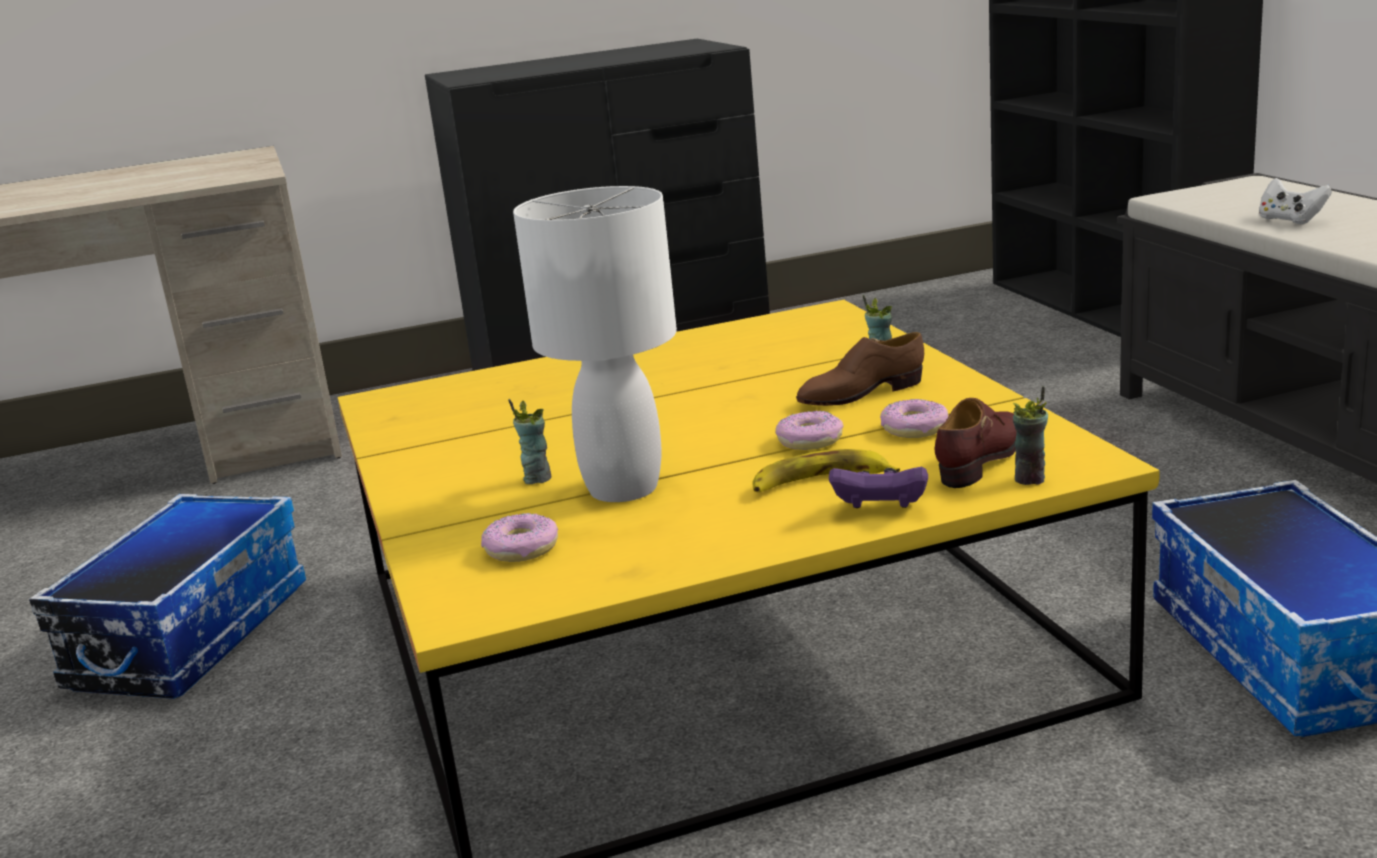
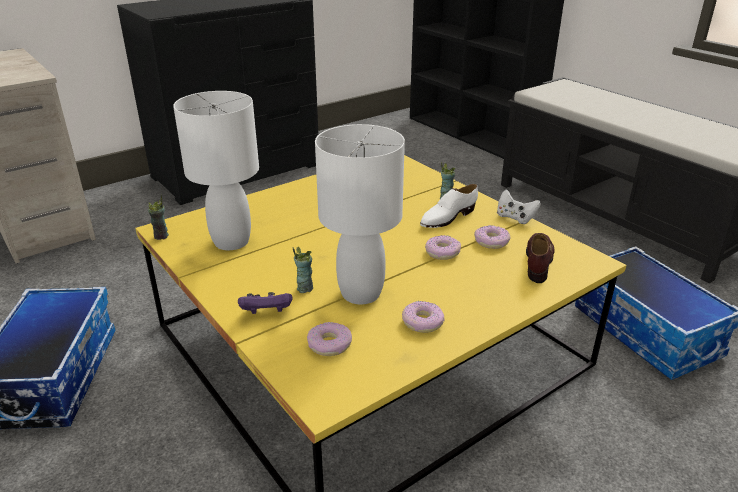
camera: 20 degrees left, 10 degrees up
banana [752,449,900,492] -> none
brown shoe [796,332,924,406] -> white shoe [420,184,478,228]
purple game controller [829,467,928,508] -> purple game controller moved to [238,292,293,314]
cup [1013,386,1048,485] -> cup moved to [148,195,169,240]
white game controller [1259,178,1332,224] -> white game controller moved to [497,189,541,224]
none -> white table lamp [173,91,259,250]
none -> donut [402,301,445,333]

